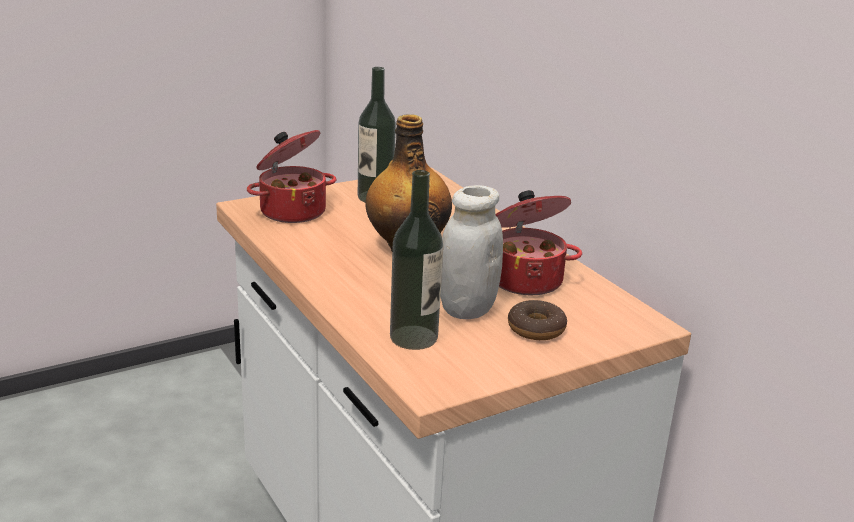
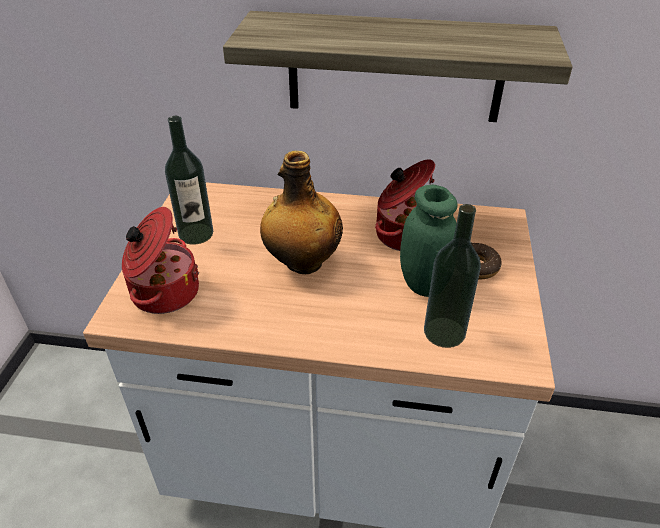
camera: 50 degrees left, 15 degrees up
white jar [441,185,503,319] -> green jar [400,185,458,297]
none -> shelf [223,11,573,122]

